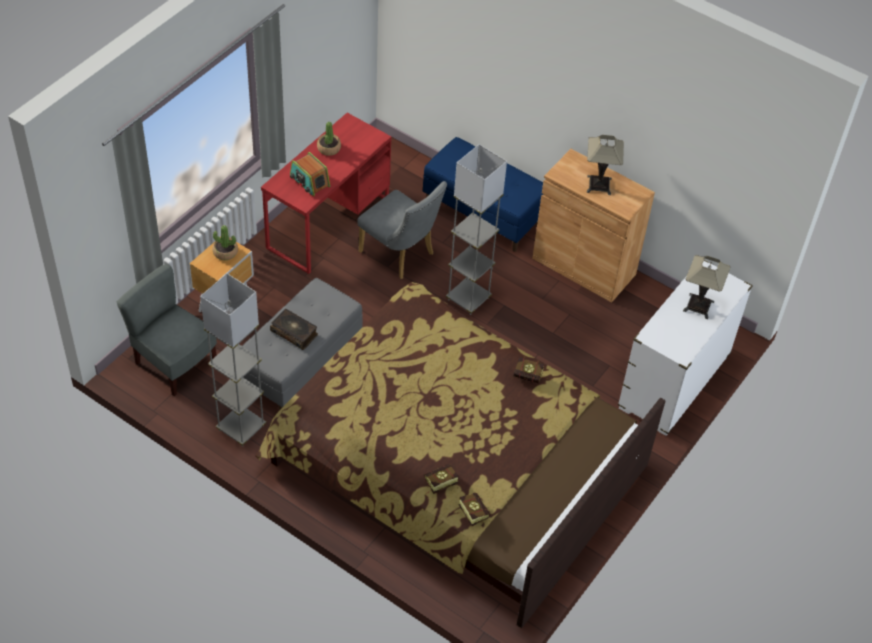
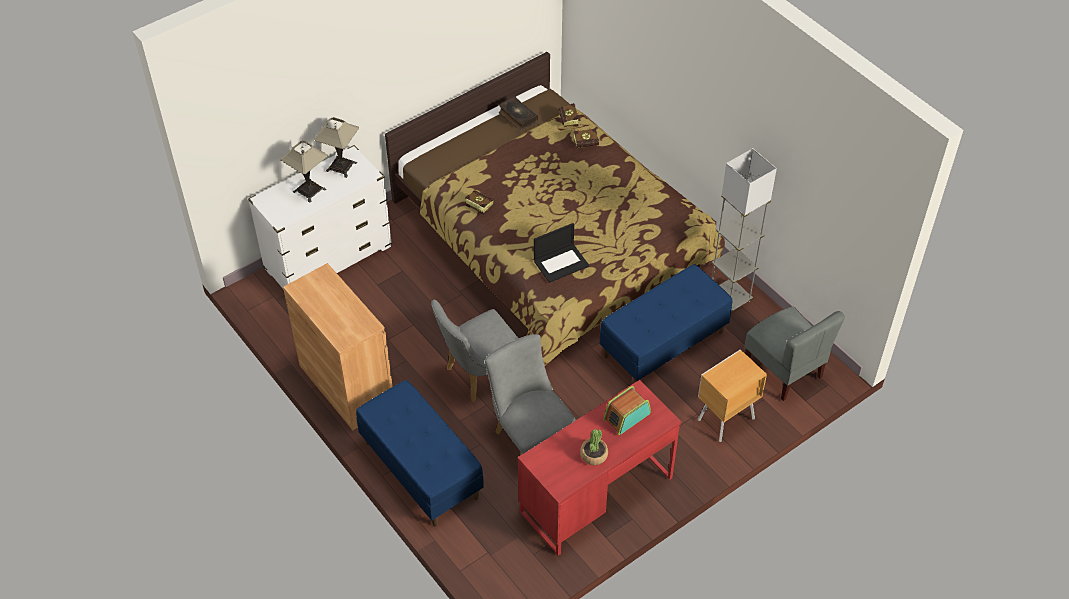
camera: 160 degrees left, 0 degrees up
potted plant [213,225,238,260] -> none
grey bench [242,278,363,411] -> blue bench [600,264,732,384]
book [270,309,318,350] -> book moved to [499,97,538,131]
radio [290,152,330,196] -> radio turned 105 degrees counterclockwise [603,386,651,435]
grey floor lamp [446,144,507,315] -> grey chair [431,300,519,402]
table lamp [587,135,624,195] -> table lamp moved to [314,117,359,178]
none -> laptop [534,223,589,283]

